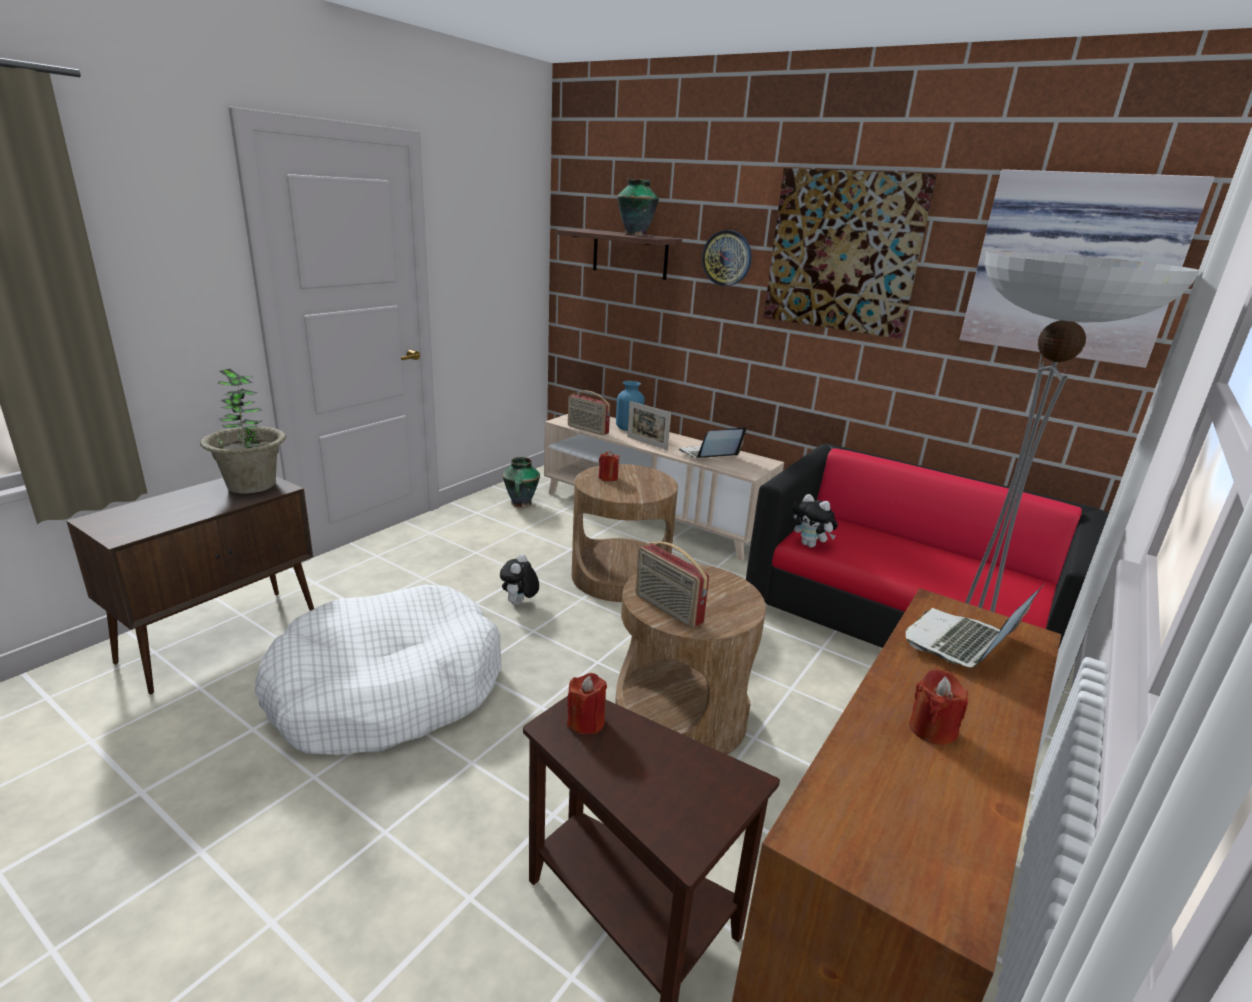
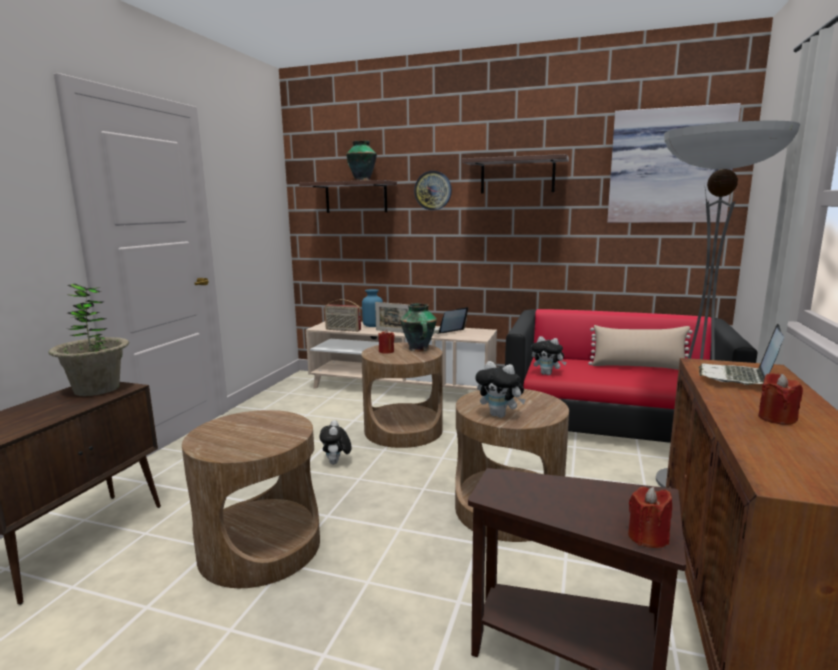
camera: 15 degrees left, 10 degrees down
white dog bed [255,584,502,755] -> brown side table [182,410,320,588]
vase [502,457,540,508] -> vase moved to [400,303,437,352]
red candle [567,673,607,734] -> red candle moved to [628,487,672,548]
radio [635,541,709,628] -> plush toy [476,361,526,418]
picture [764,168,937,339] -> shelf [462,154,569,194]
none -> beige pillow [588,325,693,370]

